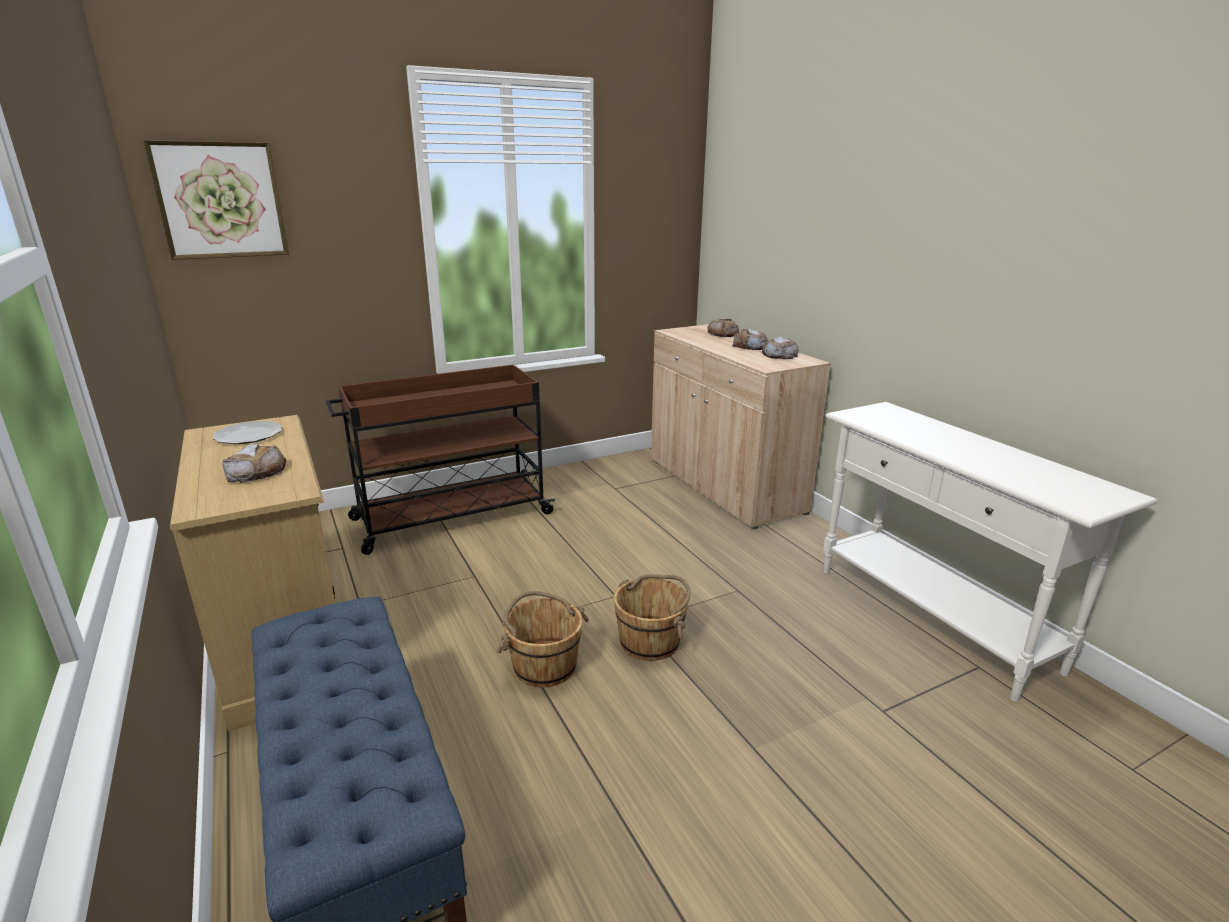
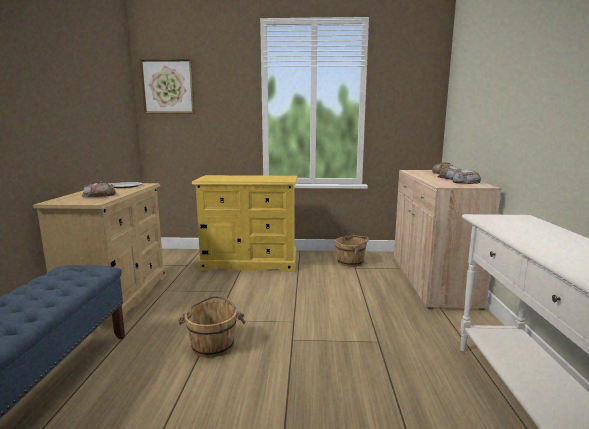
camera: 30 degrees right, 10 degrees down
brown cart [326,365,555,555] -> yellow dresser [192,175,297,272]
brown bucket [614,574,691,661] -> brown bucket moved to [335,235,369,267]

